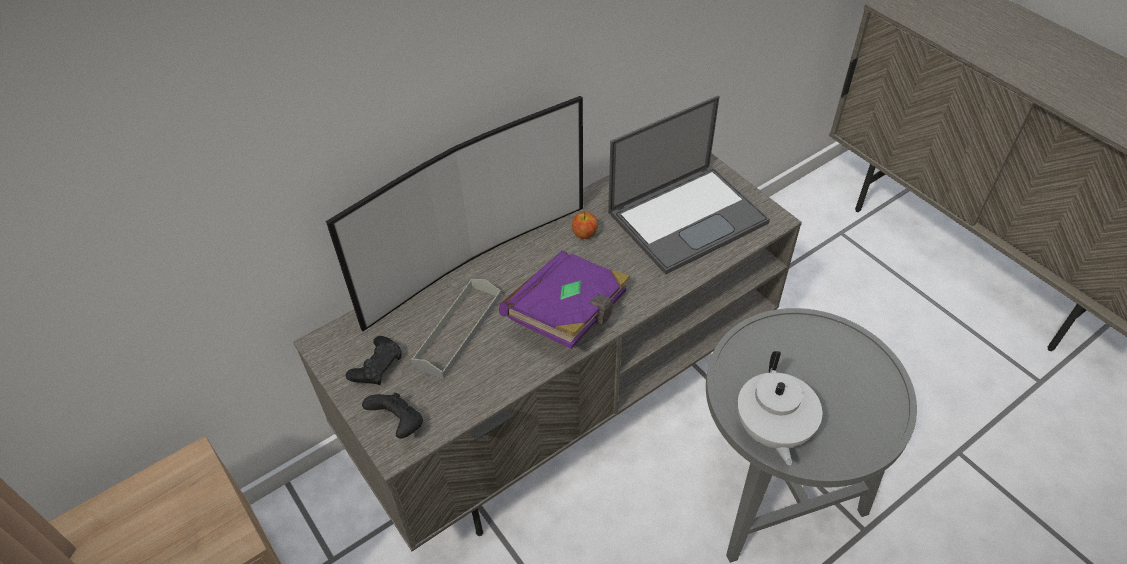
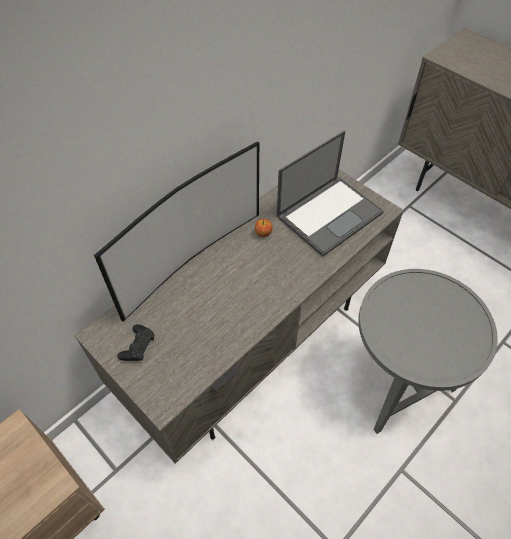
camera: 10 degrees left, 5 degrees up
black game controller [362,393,423,439] -> none
grey tray [411,279,501,379] -> none
purple book [499,250,631,349] -> none
white teapot [737,351,822,466] -> none

